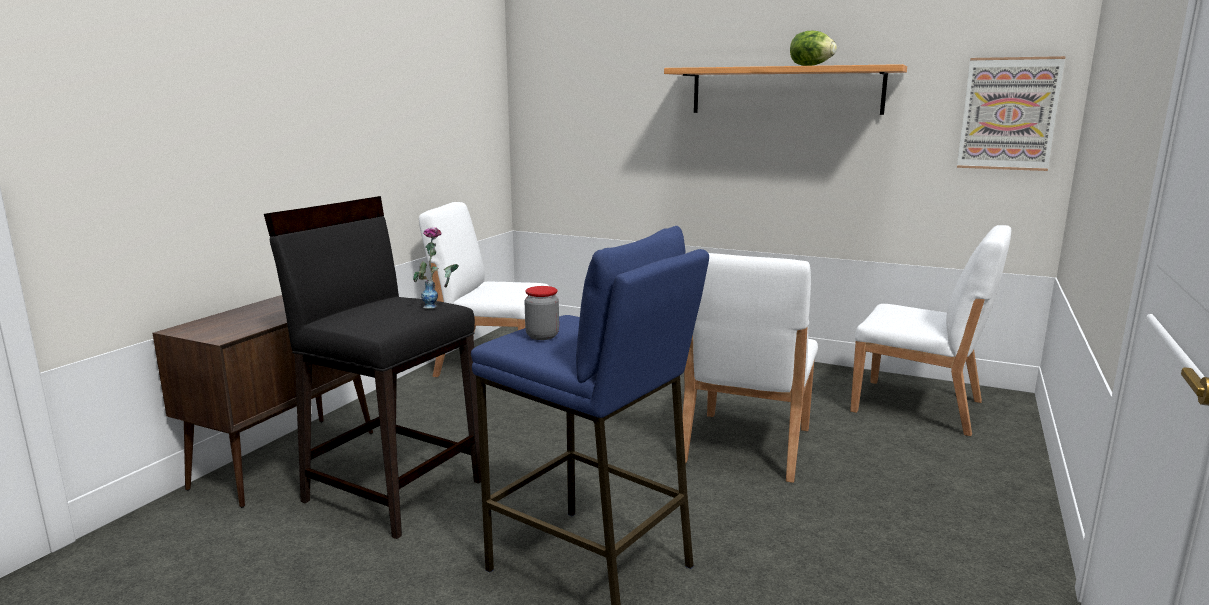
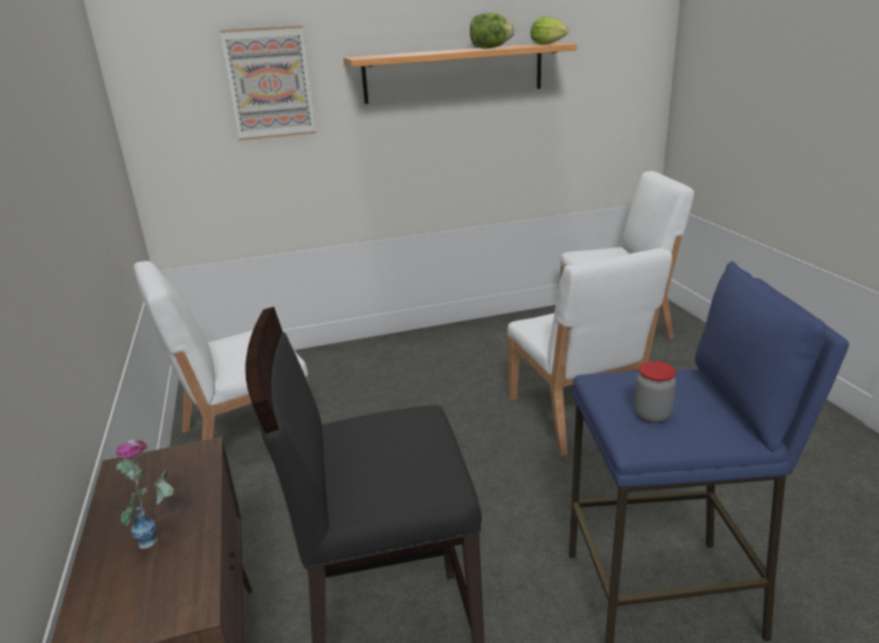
camera: 40 degrees left, 10 degrees up
vase [413,227,459,309] -> vase moved to [116,439,174,549]
picture [957,56,1066,171] -> picture moved to [220,25,316,141]
none -> lettuce [530,17,569,45]

